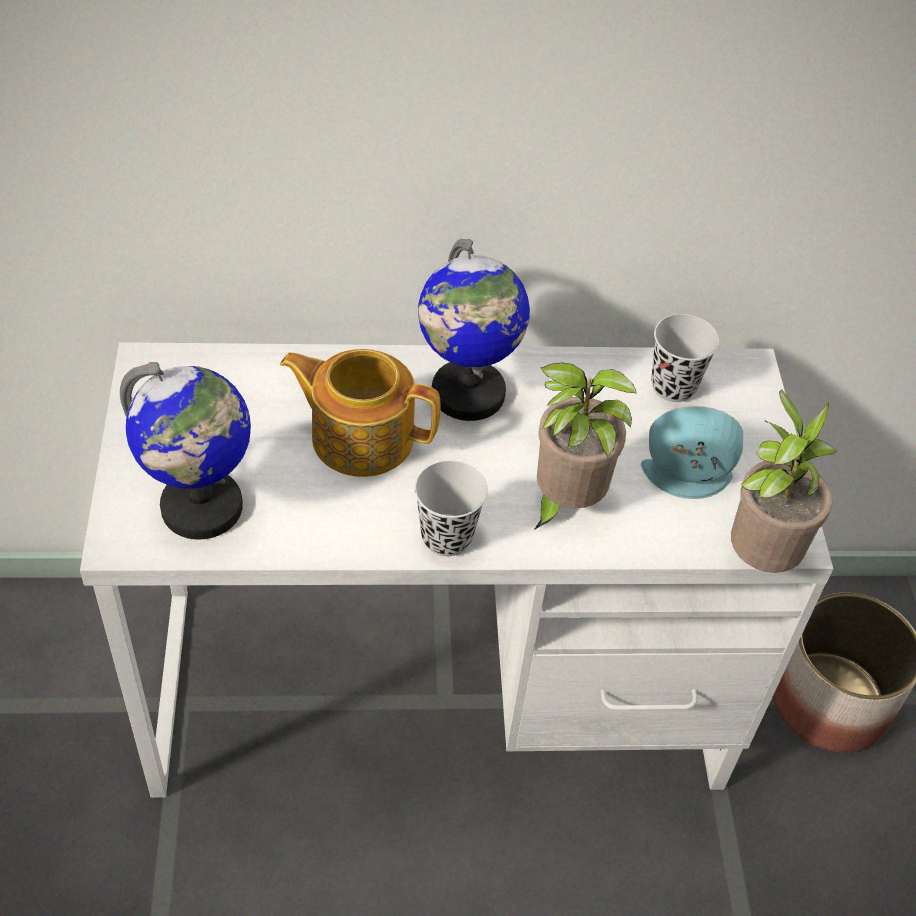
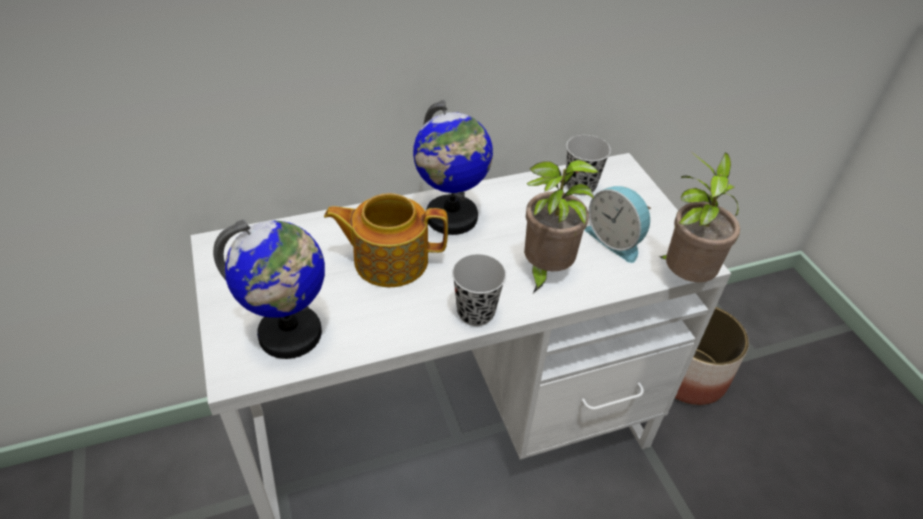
camera: 15 degrees left, 5 degrees down
alarm clock [641,406,743,499] -> alarm clock turned 120 degrees counterclockwise [585,186,651,263]

